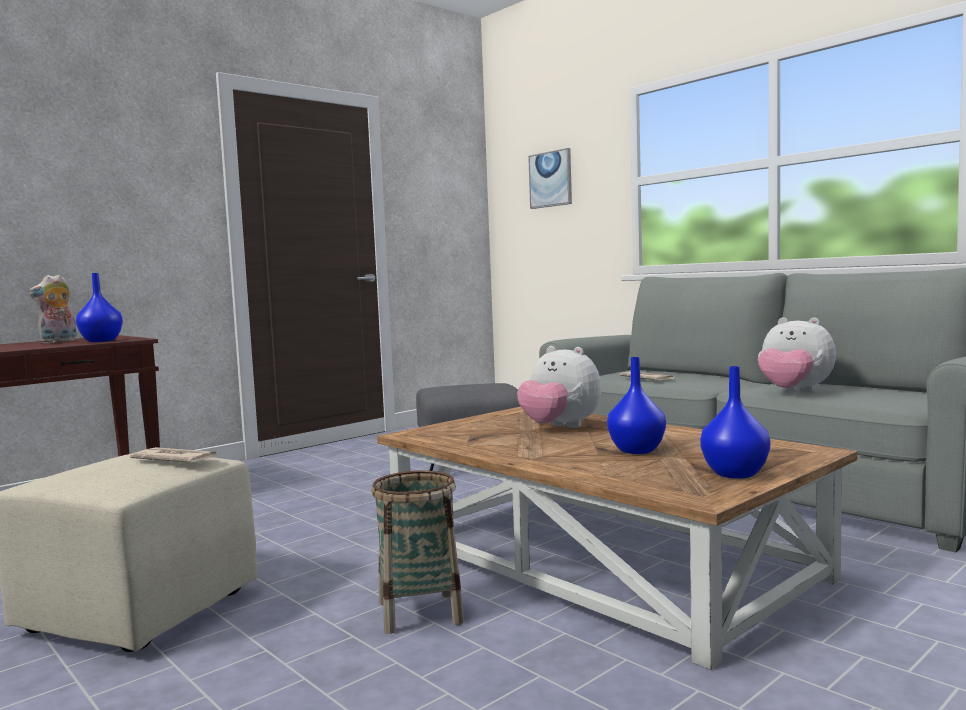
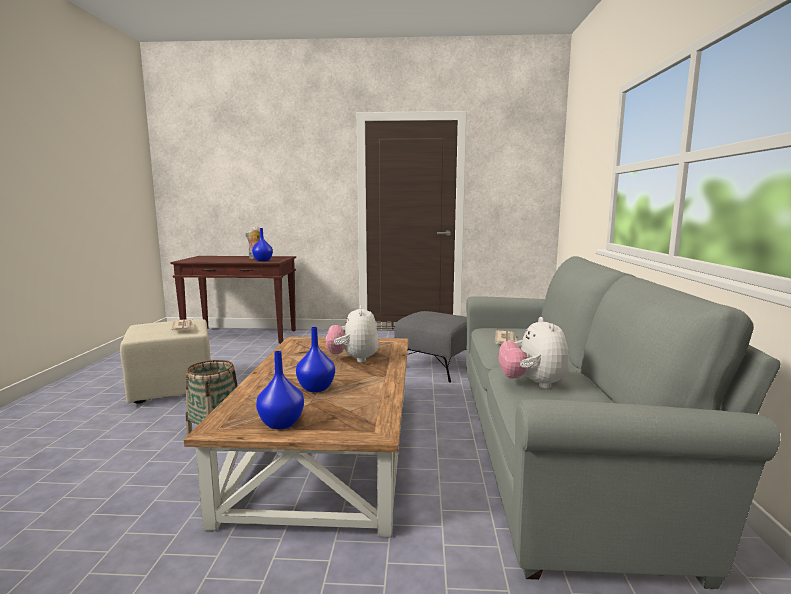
camera: 45 degrees right, 5 degrees up
picture [528,148,572,209] -> none

